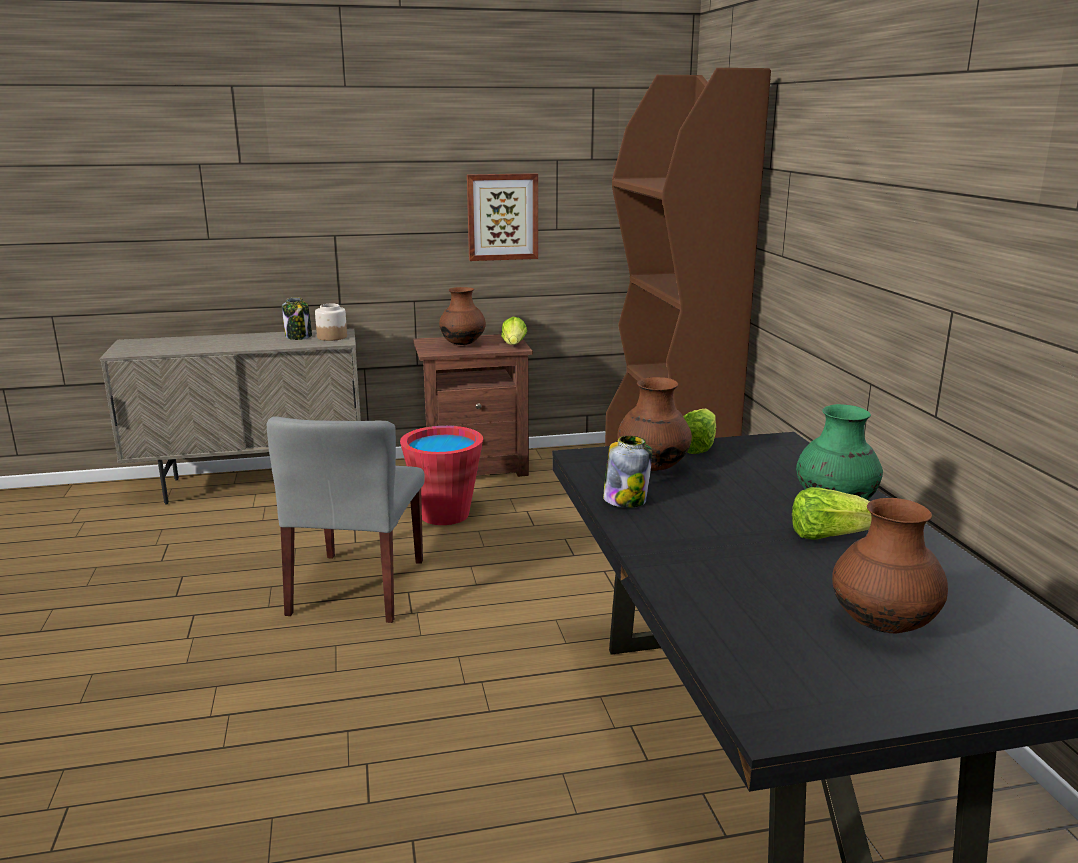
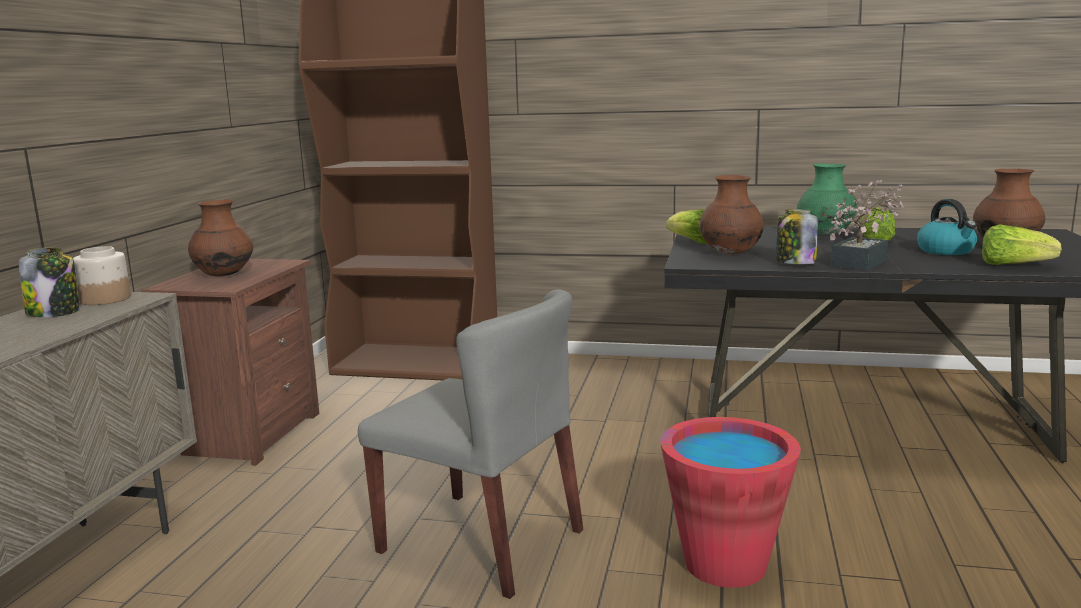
camera: 65 degrees left, 5 degrees down
red bucket [400,426,483,525] -> red bucket moved to [660,417,801,588]
picture [467,173,538,261] -> none
lettuce [501,317,527,345] -> lettuce moved to [982,224,1062,265]
none -> potted plant [830,180,904,270]
none -> kettle [917,199,977,255]

